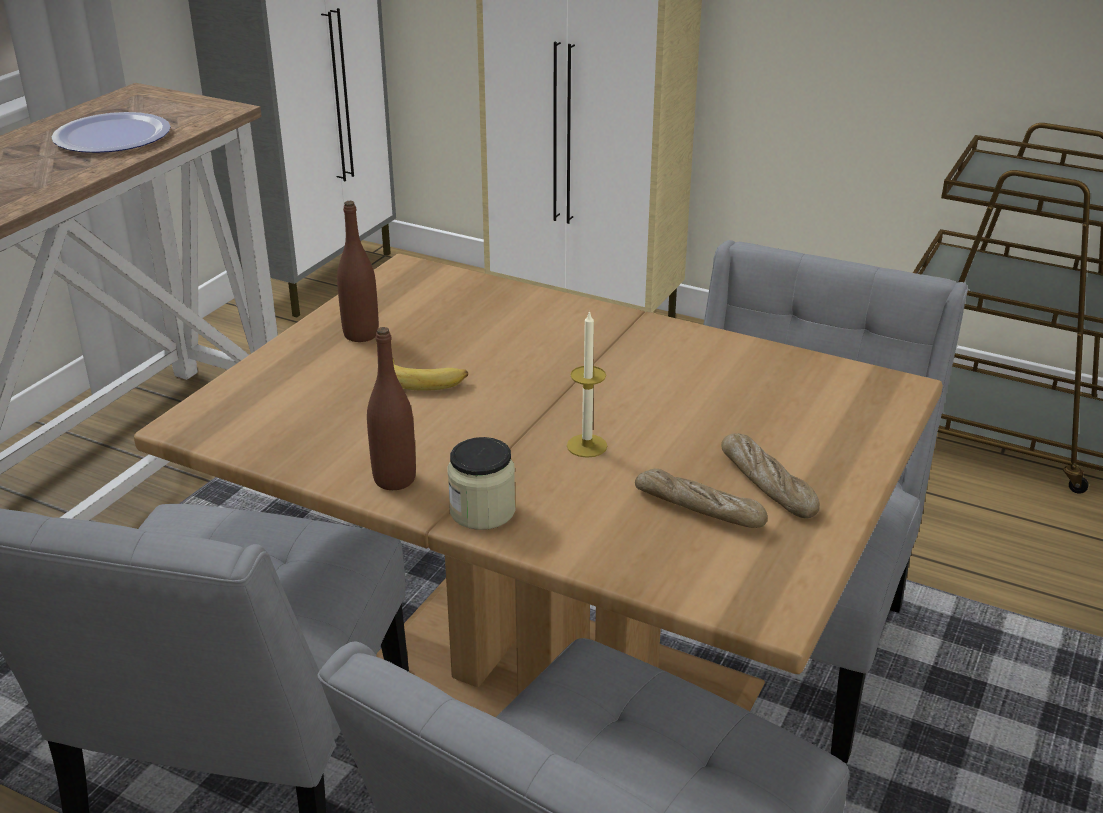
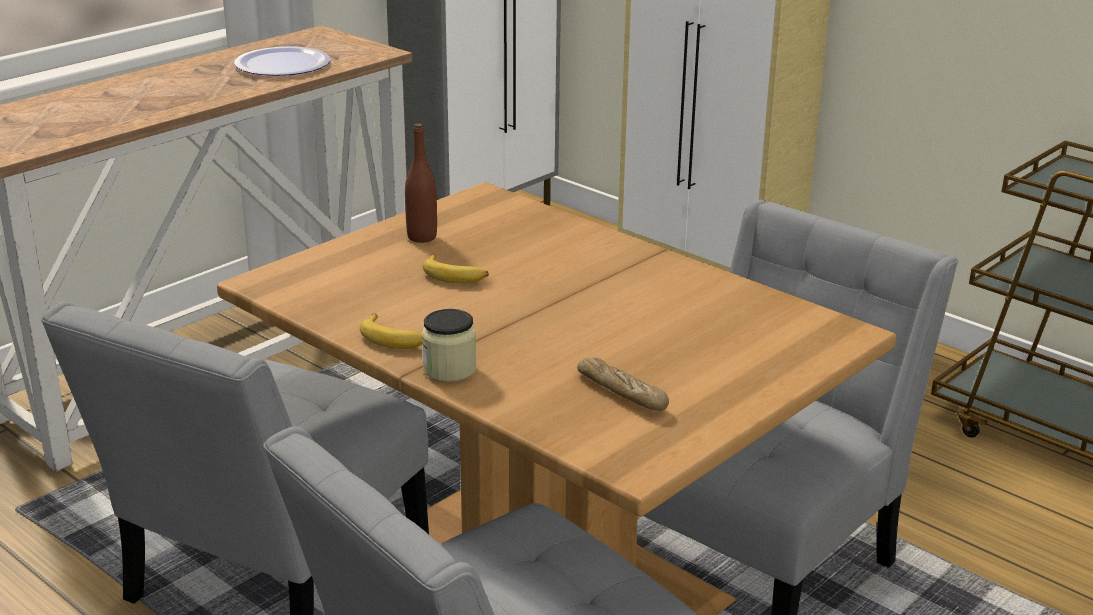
camera: 15 degrees right, 5 degrees down
brown bottle [367,327,416,490] -> banana [360,313,422,349]
candle [567,310,607,458] -> none
bread [721,433,820,519] -> none

